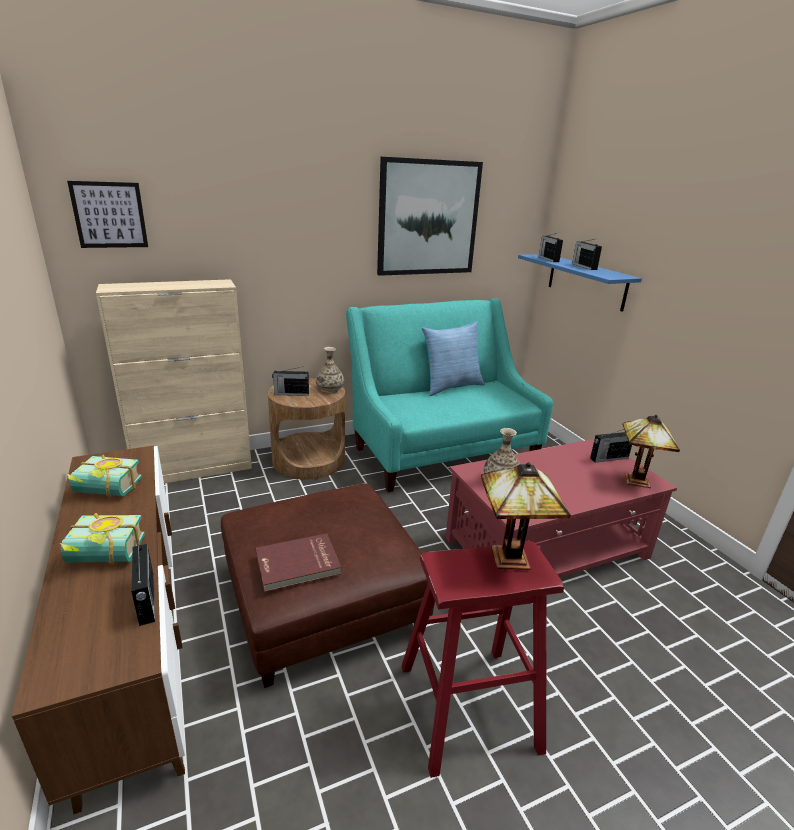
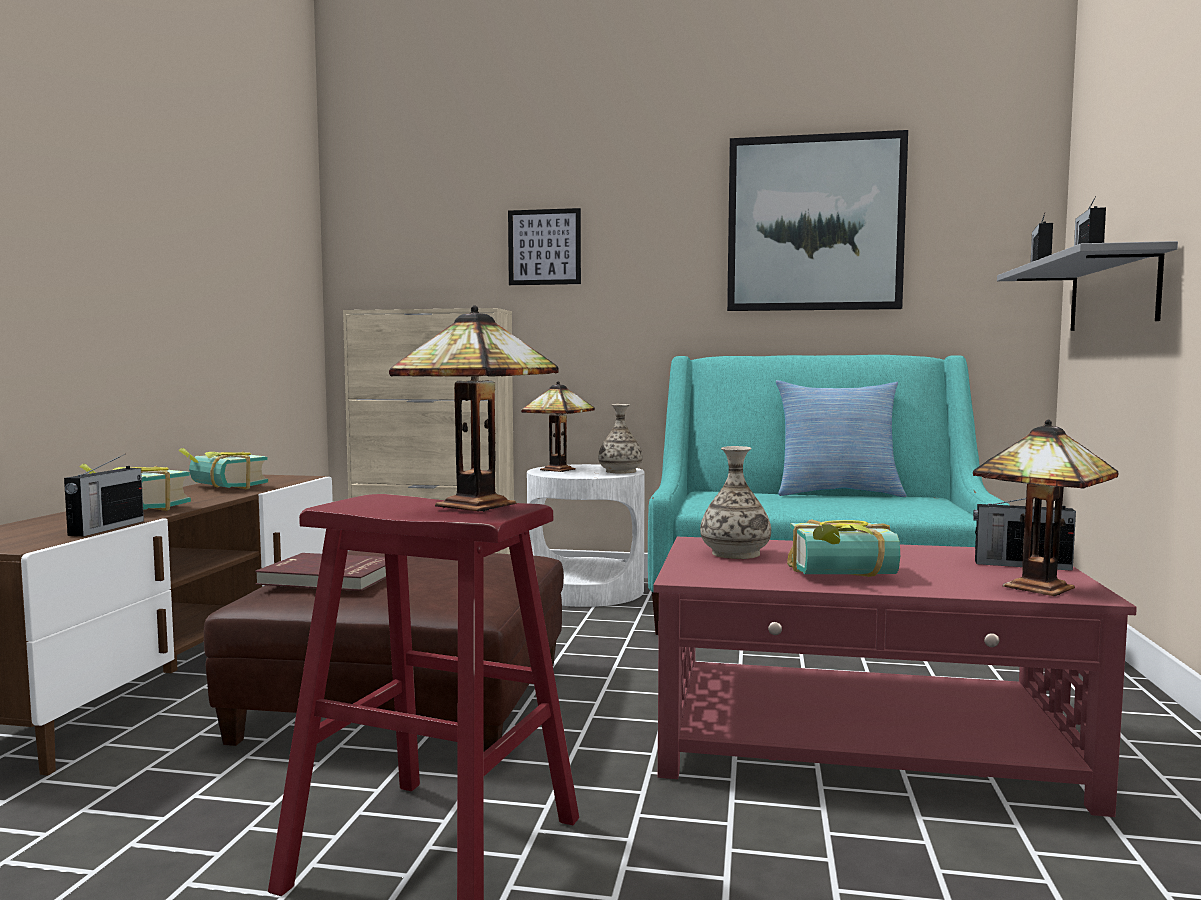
camera: 35 degrees right, 20 degrees down
picture [67,181,148,248] -> picture moved to [508,208,581,285]
brown side table [268,377,345,480] -> white side table [527,464,645,607]
radio [272,367,309,396] -> table lamp [521,381,595,472]
blue shelf [518,254,642,312] -> grey shelf [997,241,1178,331]
none -> book [787,519,900,577]

